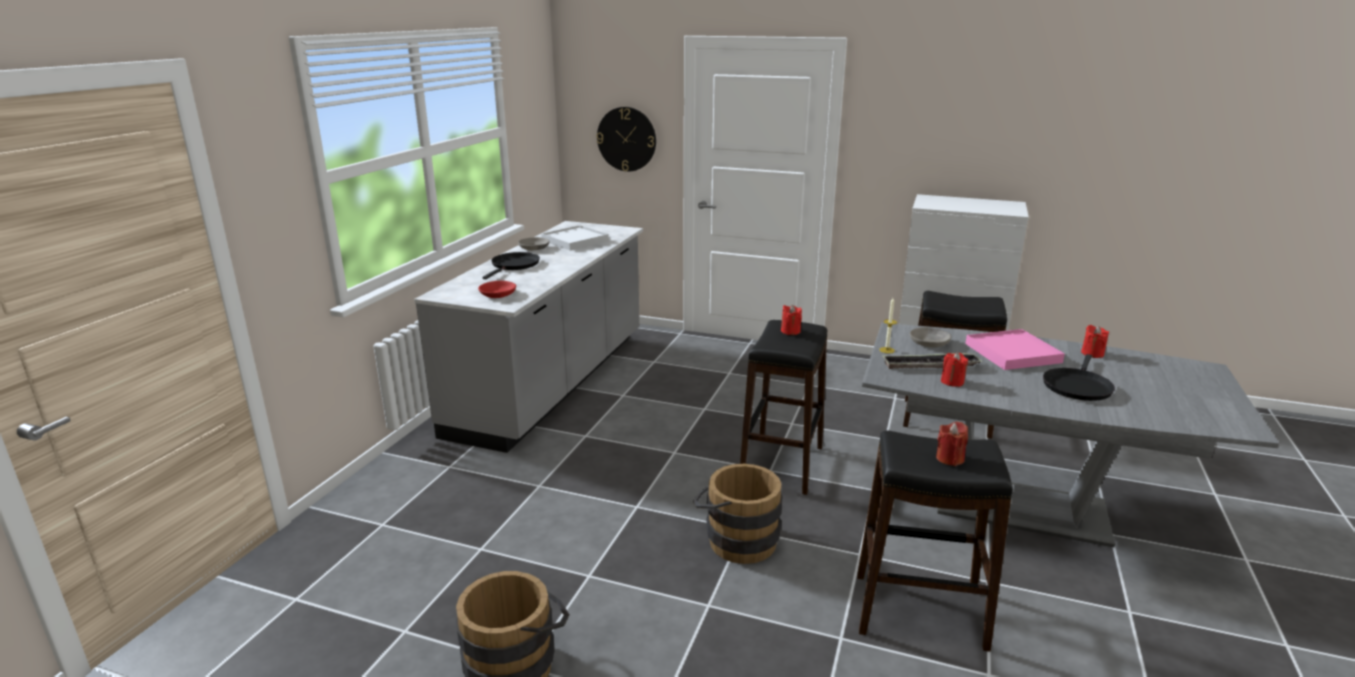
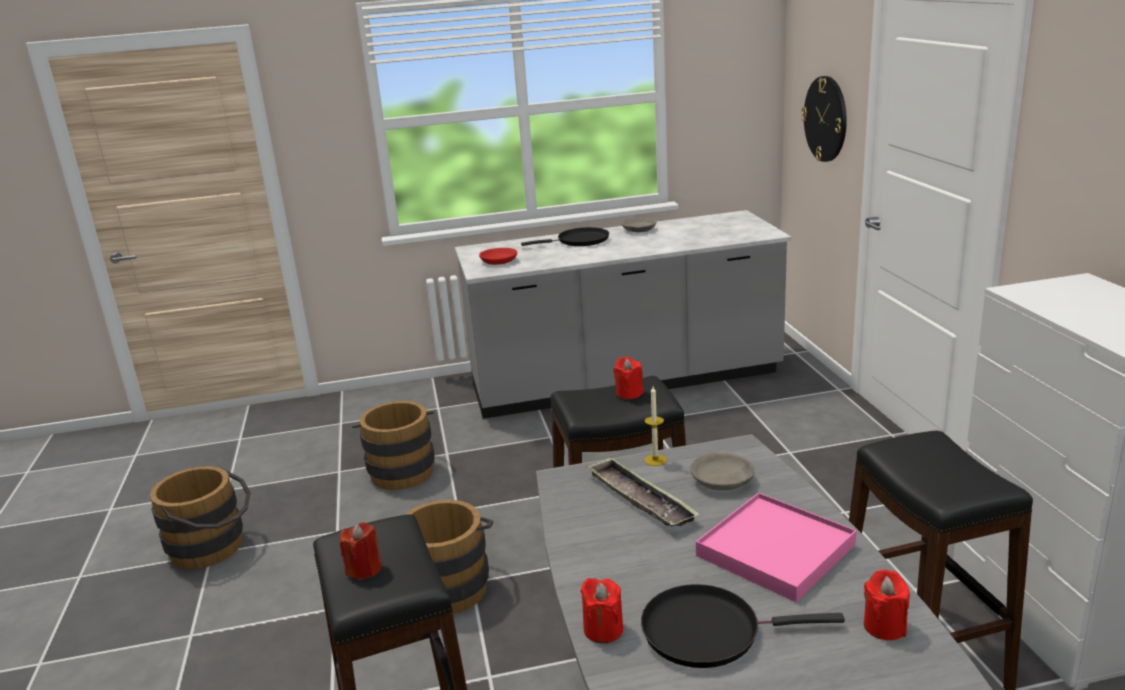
camera: 60 degrees right, 0 degrees up
white tray [541,225,609,251] -> none
red candle [941,352,968,387] -> red candle moved to [580,578,623,644]
none -> brown bucket [352,401,435,490]

